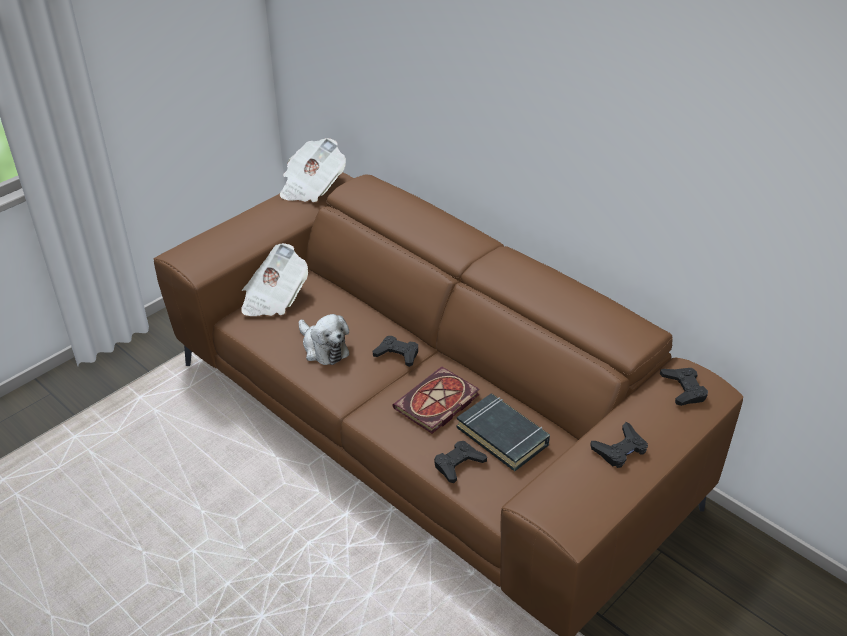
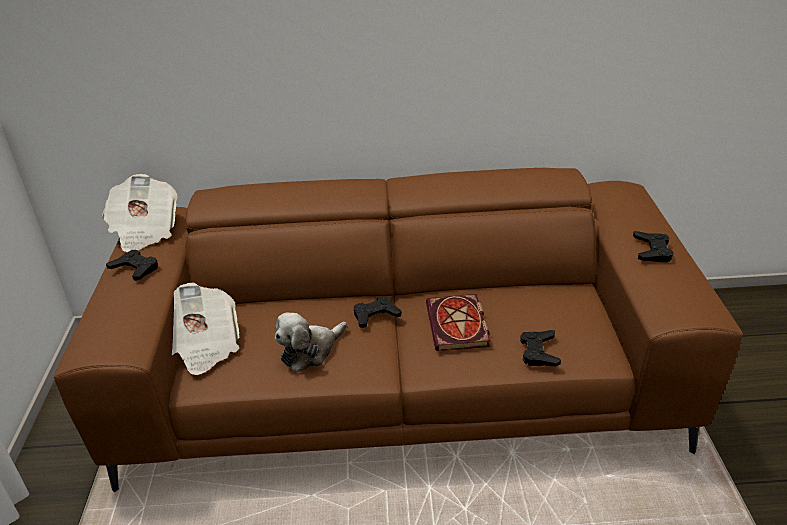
camera: 45 degrees left, 5 degrees down
plush toy [299,314,349,365] -> plush toy turned 135 degrees clockwise [275,312,347,372]
black book [456,394,550,472] -> none
black game controller [660,368,708,406] -> black game controller moved to [106,250,158,281]

